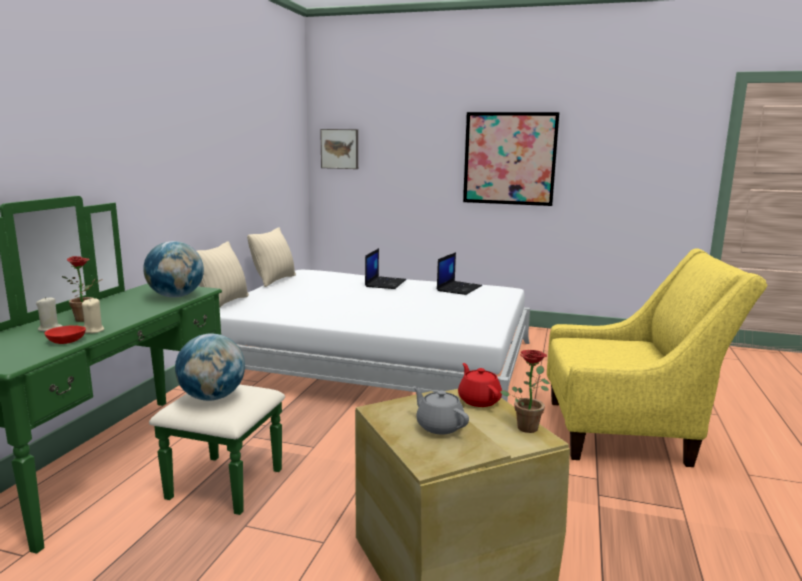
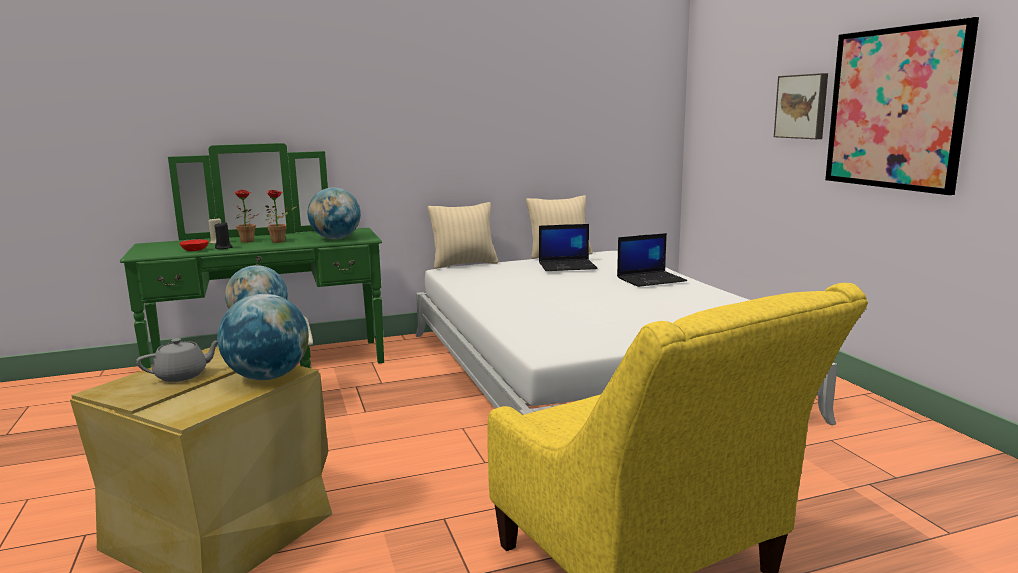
camera: 55 degrees right, 0 degrees up
beige candle [82,298,104,333] -> black candle [214,221,233,249]
picture [320,129,358,169] -> picture moved to [774,73,828,139]
grey teapot [413,386,469,434] -> grey teapot turned 45 degrees clockwise [136,338,218,382]
laptop [437,252,482,295] -> laptop moved to [539,224,597,271]
red teapot [458,363,502,407] -> globe [217,294,309,380]
potted plant [500,350,550,433] -> potted plant moved to [265,190,297,243]

